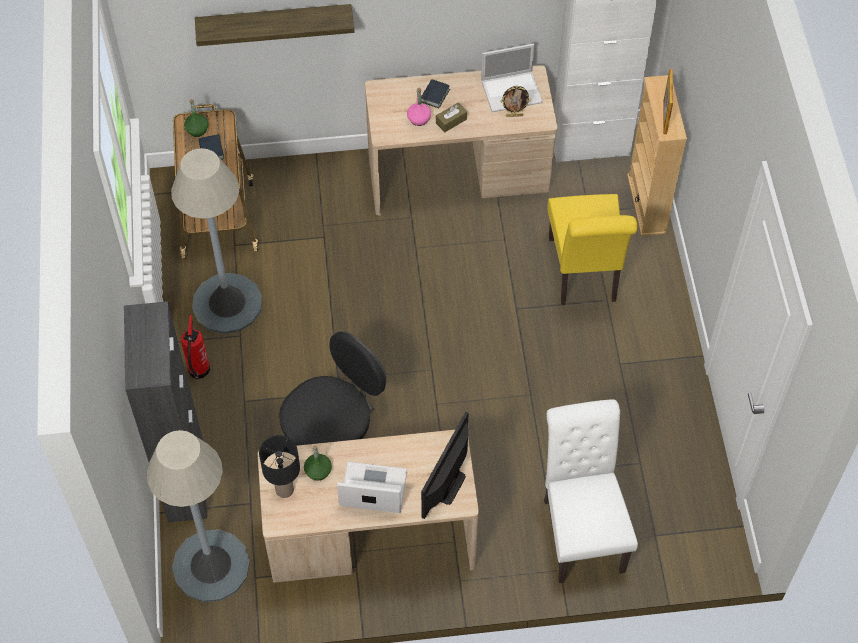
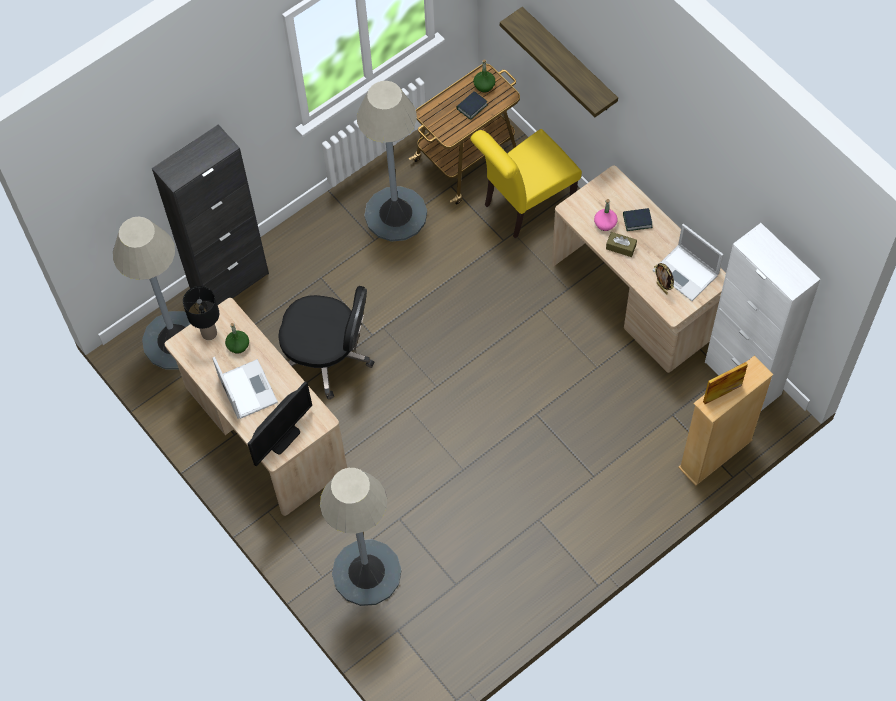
camera: 60 degrees right, 5 degrees up
fire extinguisher [181,315,210,379] -> none
monitor [421,412,469,519] -> monitor turned 135 degrees clockwise [248,381,312,466]
white chair [544,399,638,583] -> grey floor lamp [320,468,402,606]
yellow chair [547,194,637,305] -> yellow chair moved to [470,129,582,238]

